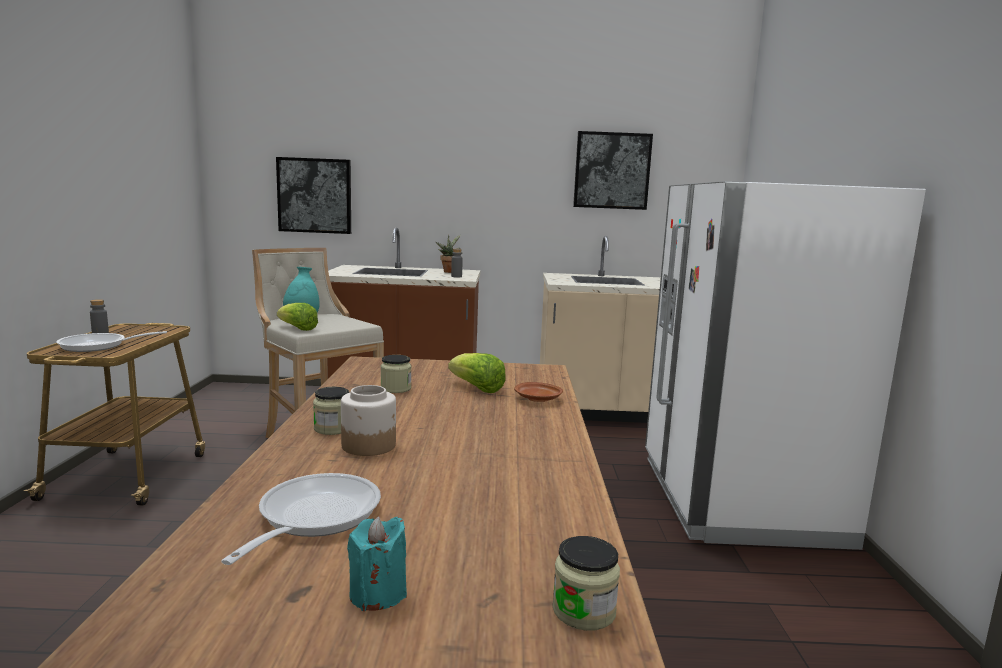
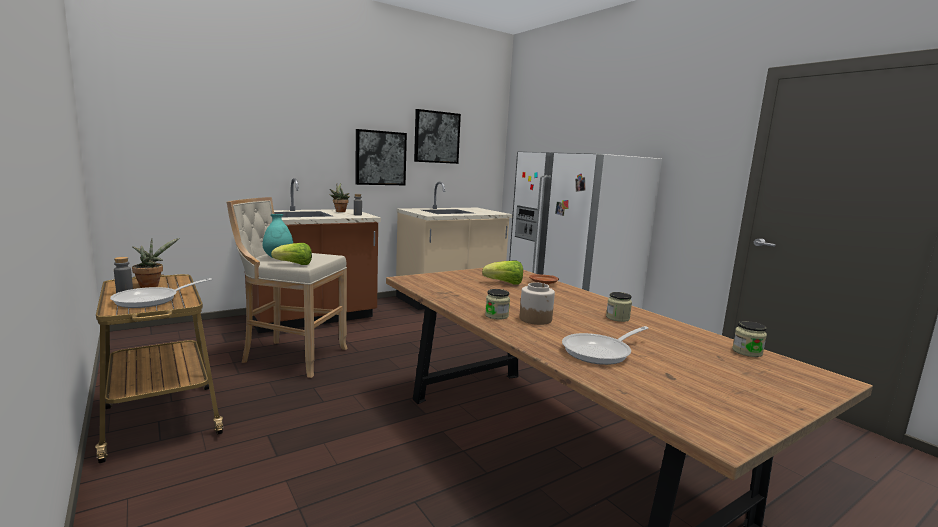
camera: 35 degrees left, 0 degrees up
frying pan [221,473,381,565] -> frying pan turned 105 degrees counterclockwise [562,326,649,365]
picture [276,157,351,234] -> picture moved to [356,129,407,185]
turquoise candle [347,516,407,611] -> none
jar [381,355,412,393] -> jar moved to [606,292,632,322]
none -> potted plant [132,238,179,288]

